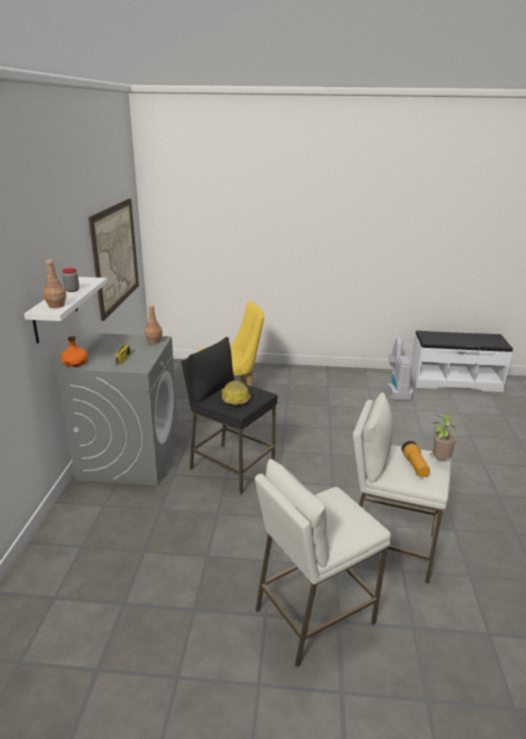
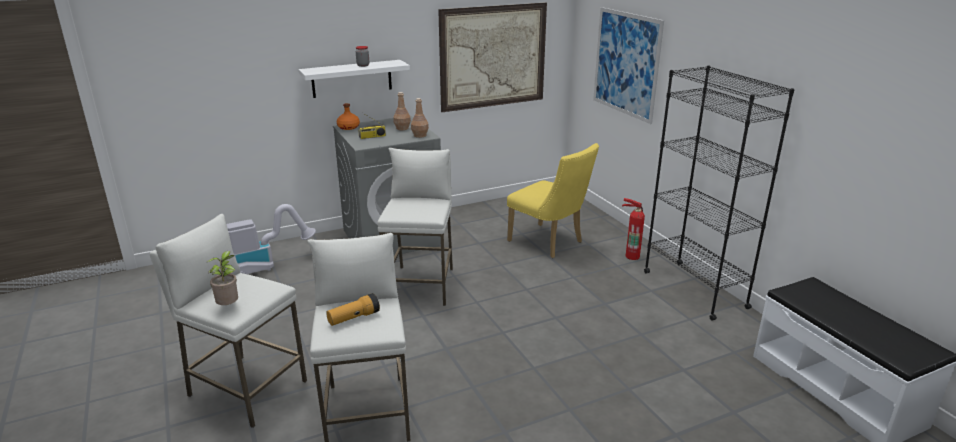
camera: 60 degrees right, 0 degrees up
brown bottle [43,260,67,308] -> brown bottle moved to [393,92,411,130]
black stool [181,337,278,495] -> white stool [377,148,453,306]
hard hat [221,381,251,406] -> none
vacuum cleaner [387,337,413,400] -> vacuum cleaner moved to [226,204,316,274]
potted plant [429,413,456,459] -> potted plant moved to [207,251,238,305]
none -> picture [593,7,664,124]
none -> fire extinguisher [622,198,645,260]
none -> black bookcase [644,65,794,321]

